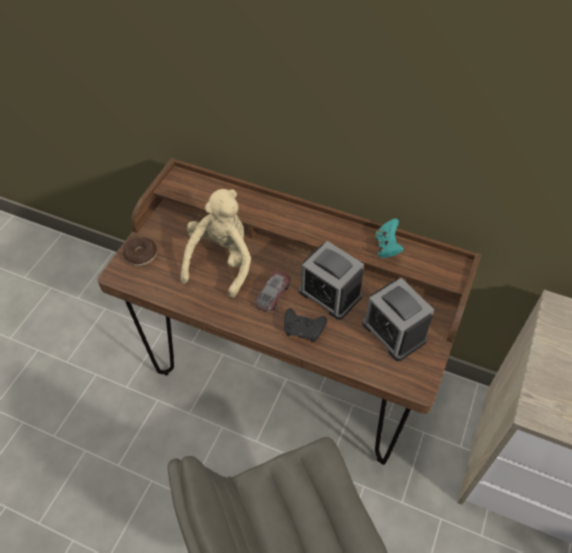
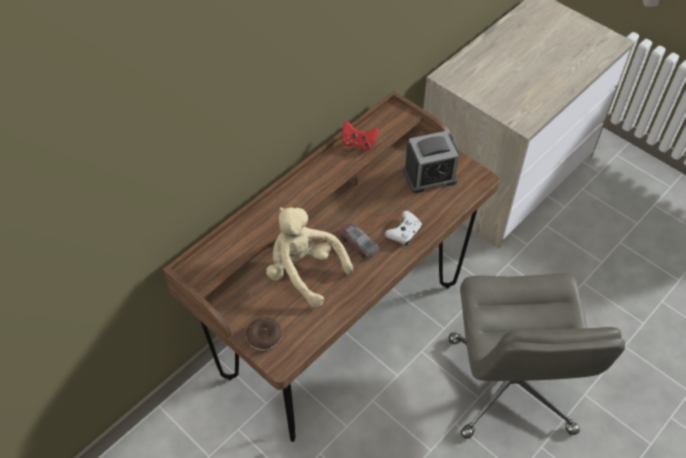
camera: 70 degrees left, 0 degrees up
black game controller [284,308,327,342] -> white game controller [385,211,422,246]
alarm clock [299,241,364,320] -> none
turquoise game controller [375,218,404,258] -> red game controller [342,121,379,151]

